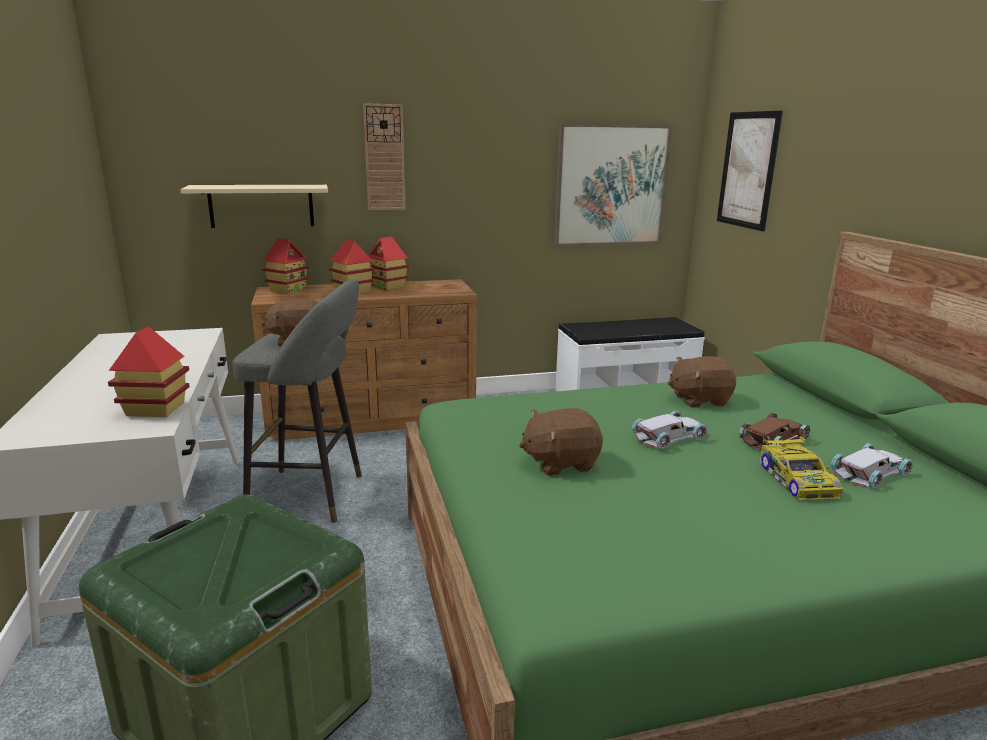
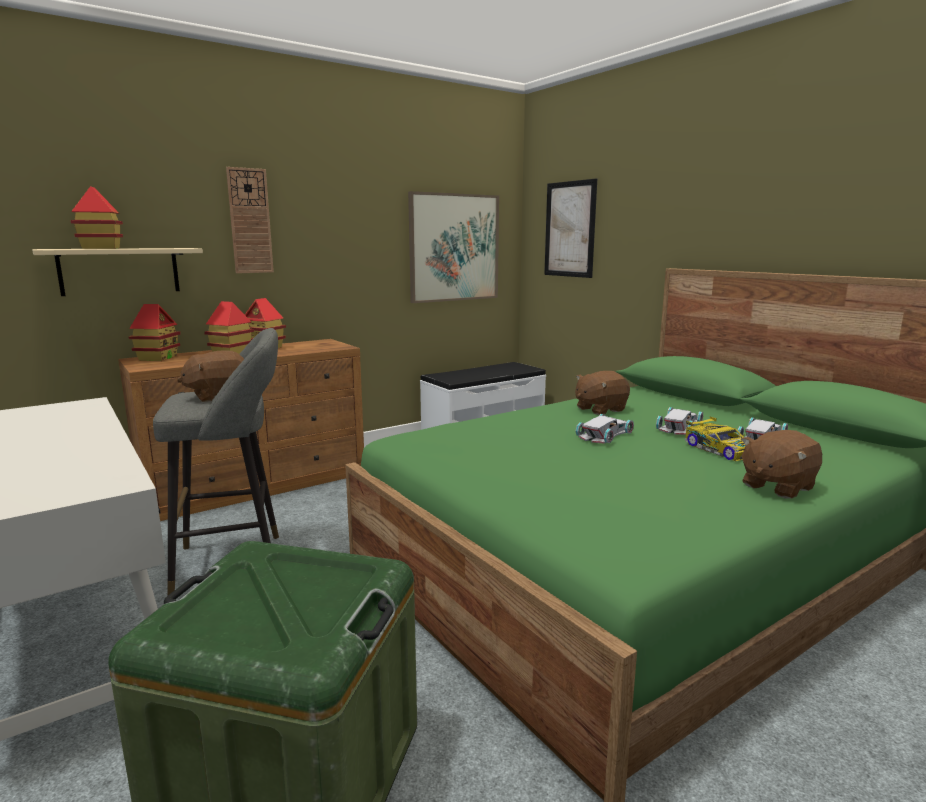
camera: 20 degrees left, 5 degrees down
toy house [108,326,190,417] -> toy house moved to [71,186,123,249]
brown plush toy [519,408,603,476] -> brown plush toy moved to [741,430,822,499]
brown toy car [739,413,810,450] -> white toy car [656,407,703,435]

